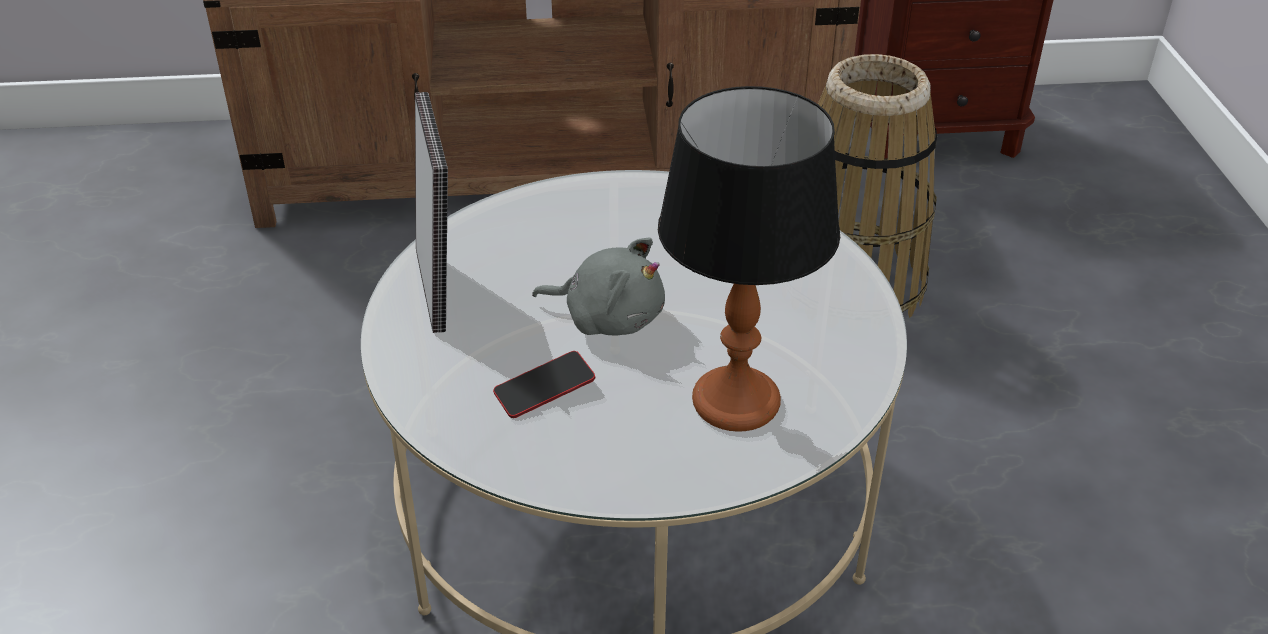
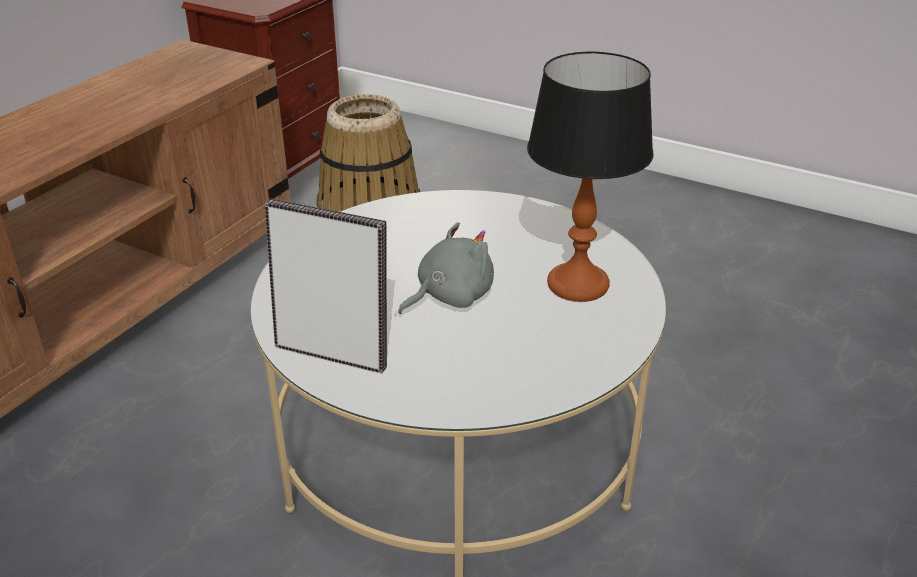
camera: 55 degrees left, 5 degrees down
phone [493,351,595,418] -> none

